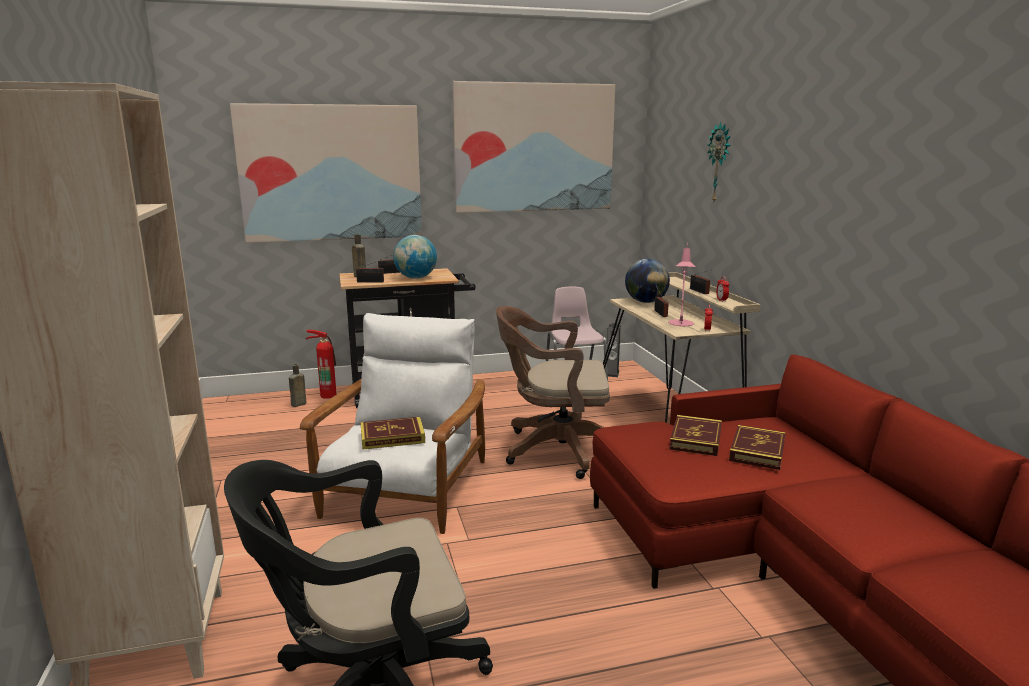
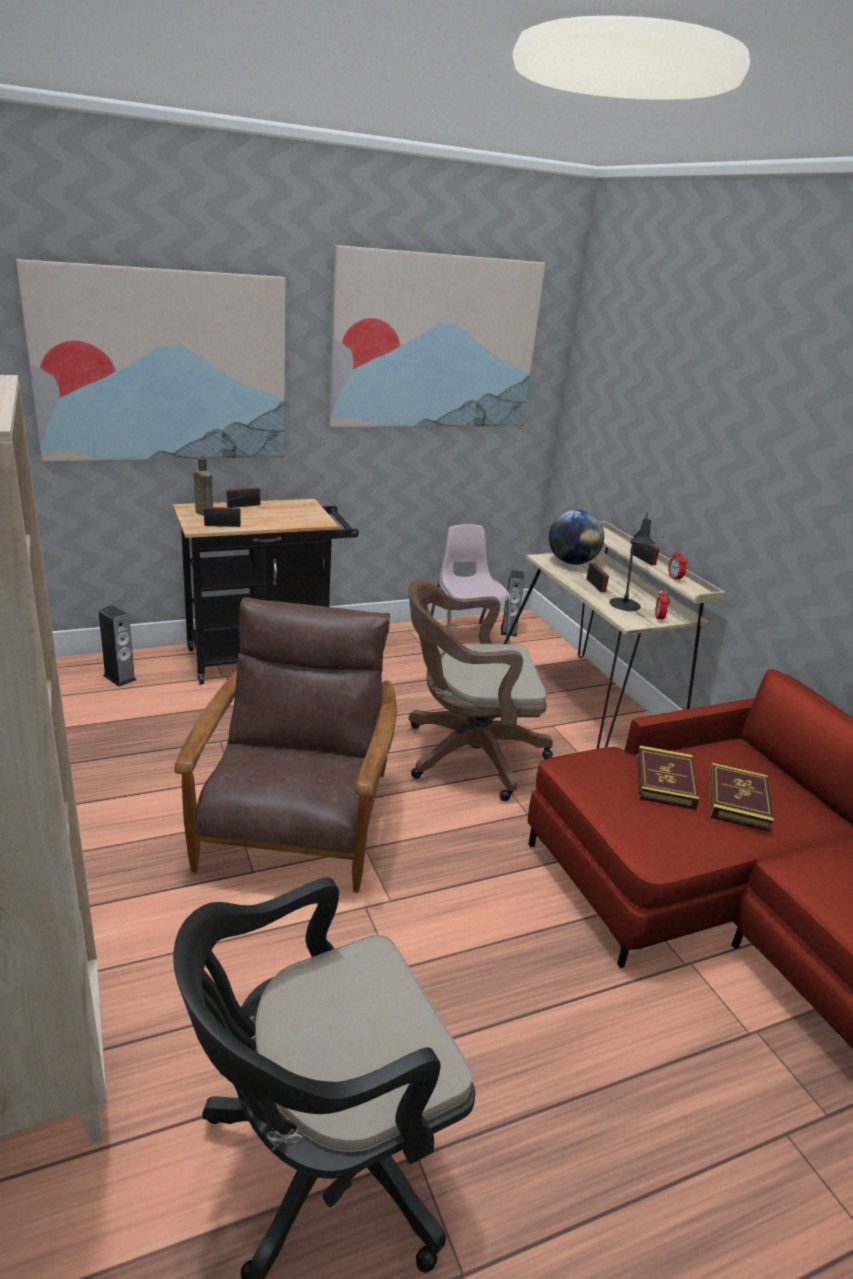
camera: 10 degrees left, 10 degrees up
brown bottle [289,364,306,407] -> speaker [98,605,136,687]
white armchair [300,313,485,534] -> brown armchair [174,598,397,893]
fire extinguisher [306,330,336,399] -> none
book [360,417,425,450] -> none
globe [393,235,437,279] -> none
pink table lamp [668,246,696,326] -> black table lamp [610,512,656,611]
wall clock [707,122,731,204] -> none

